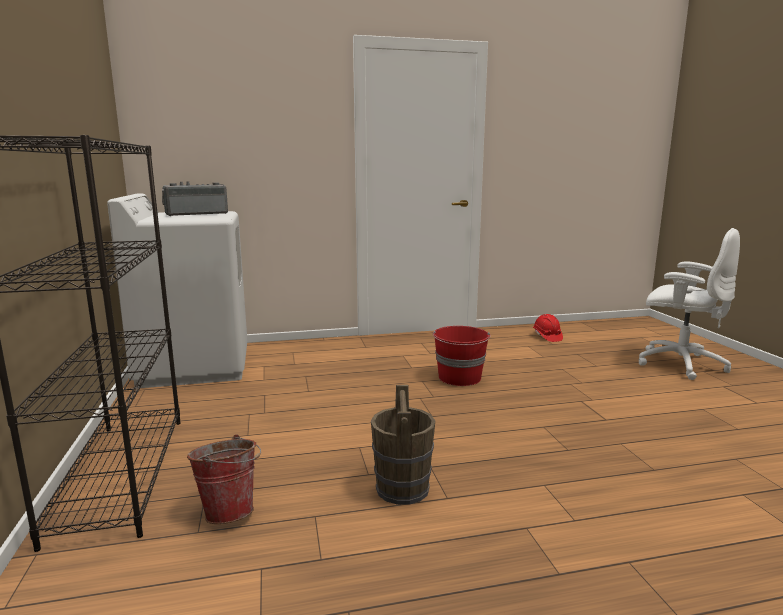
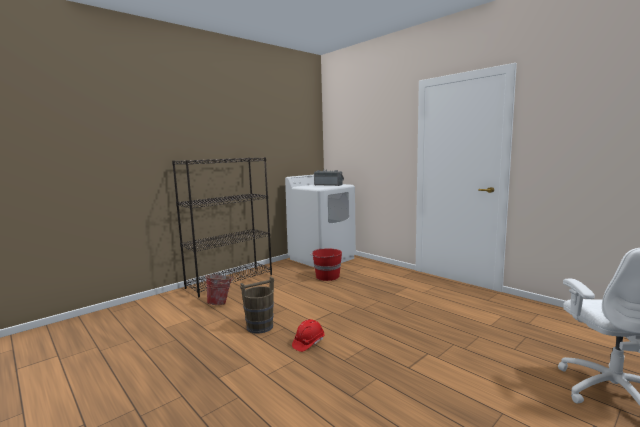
camera: 60 degrees right, 5 degrees down
red bucket [433,326,490,386] -> red bucket moved to [311,248,342,281]
red hard hat [533,314,563,342] -> red hard hat moved to [292,319,324,352]

